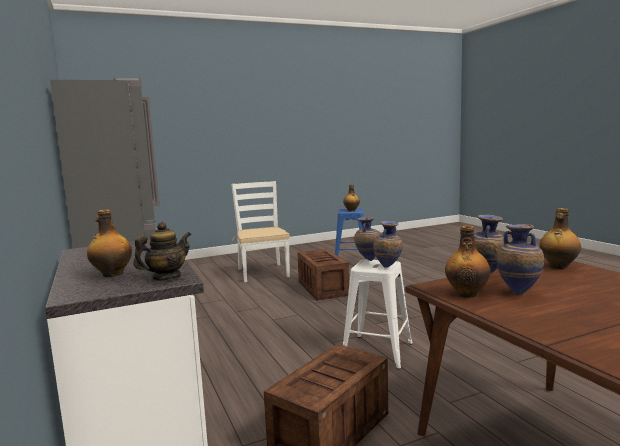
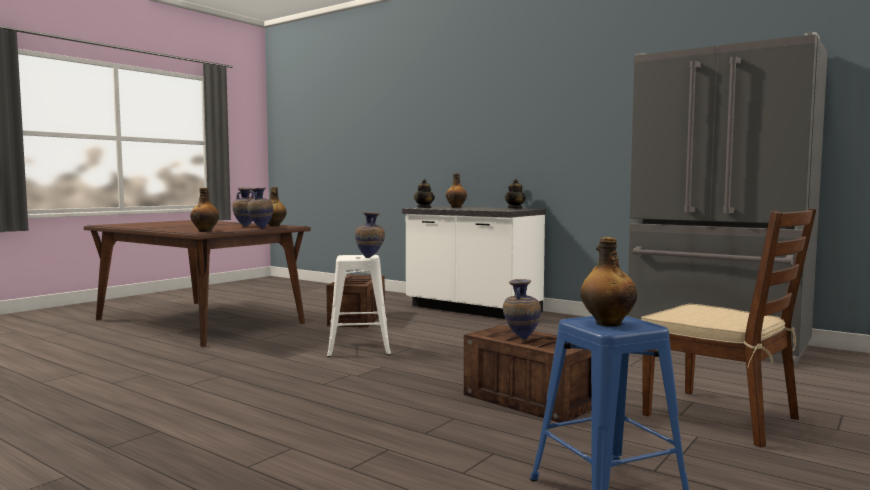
camera: 150 degrees right, 5 degrees down
white chair [231,181,290,282] -> brown chair [641,208,816,448]
vase [373,221,403,268] -> vase moved to [503,279,541,340]
none -> teapot [505,179,526,209]

